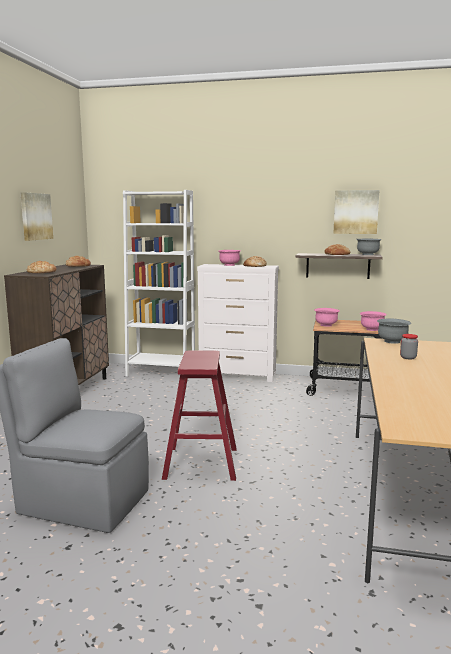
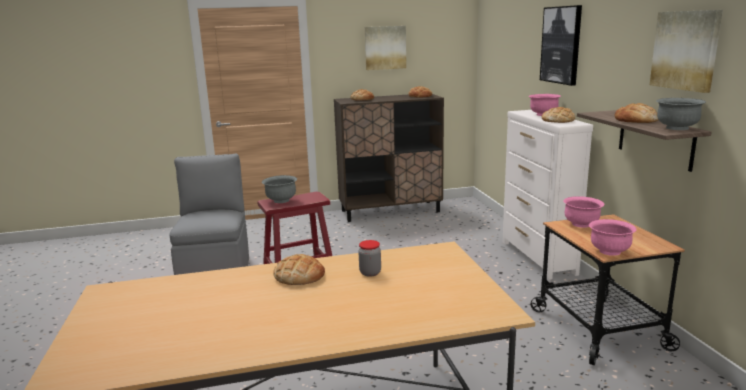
camera: 65 degrees right, 5 degrees up
white bookcase [123,190,195,377] -> none
grey bowl [377,318,411,344] -> grey bowl moved to [262,175,297,203]
none -> bread [273,254,325,285]
none -> picture [540,5,582,86]

